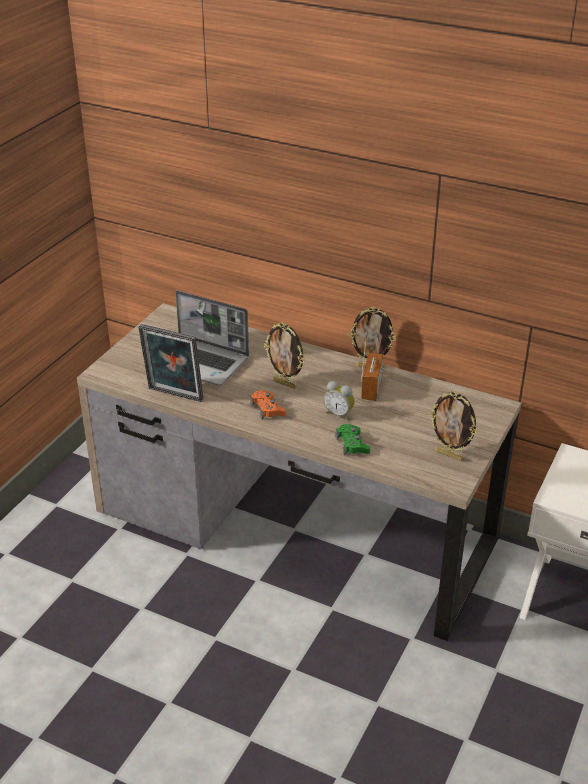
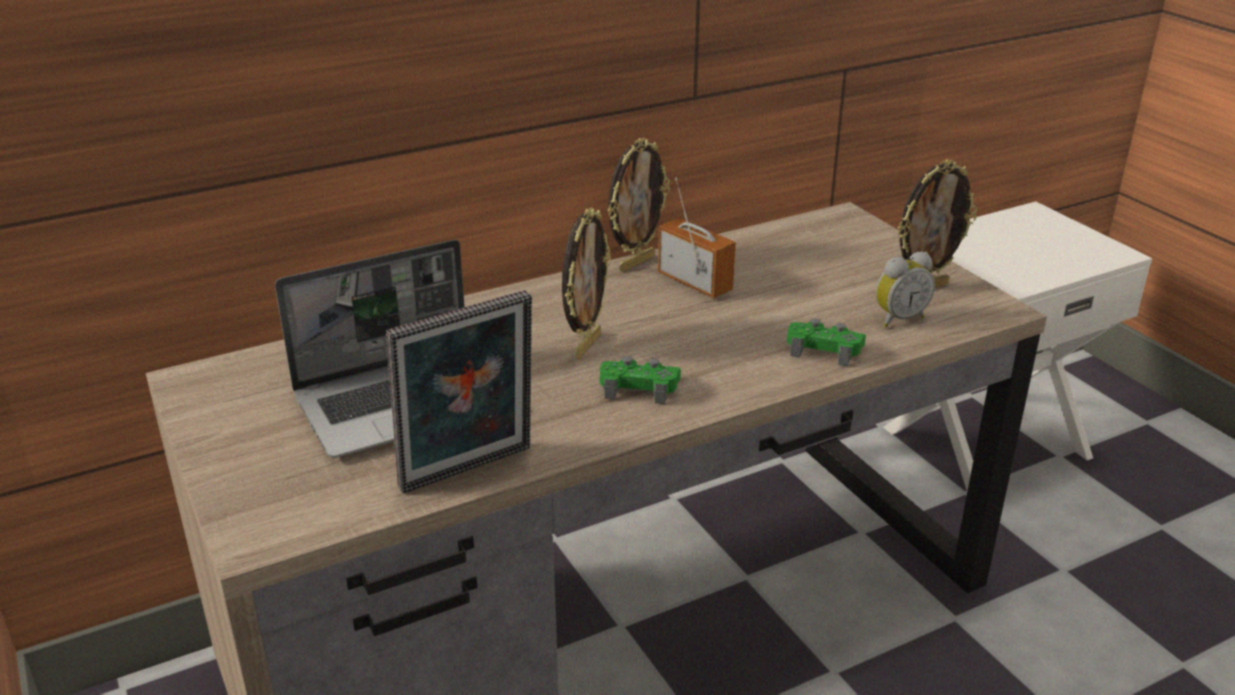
camera: 55 degrees left, 5 degrees down
orange game controller [251,390,286,419] -> green game controller [599,356,681,404]
picture frame [264,322,305,389] -> picture frame turned 45 degrees counterclockwise [562,208,611,359]
alarm clock [324,381,355,420] -> alarm clock moved to [876,252,935,327]

